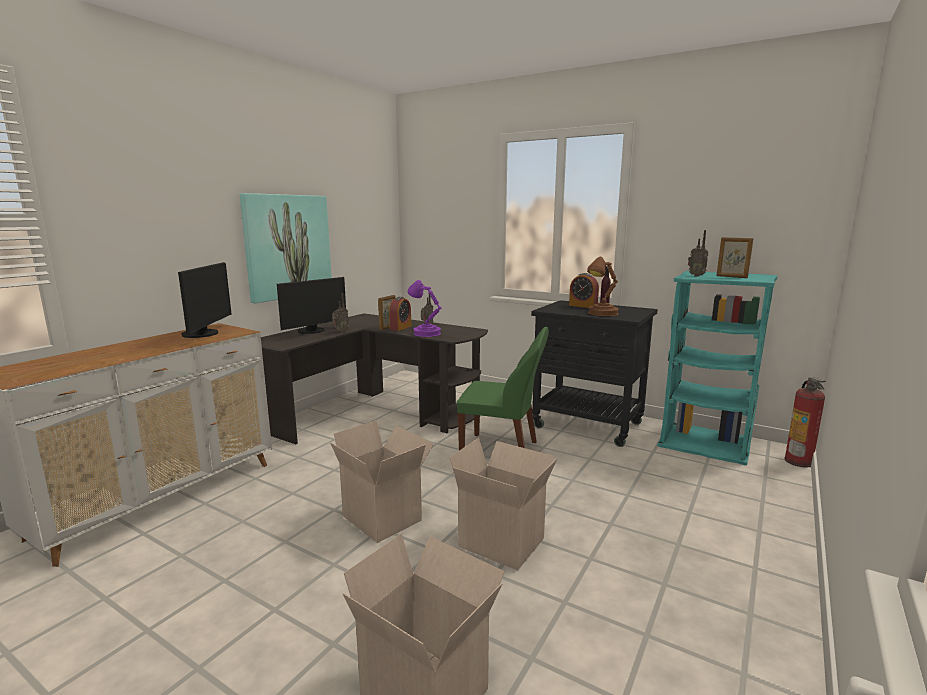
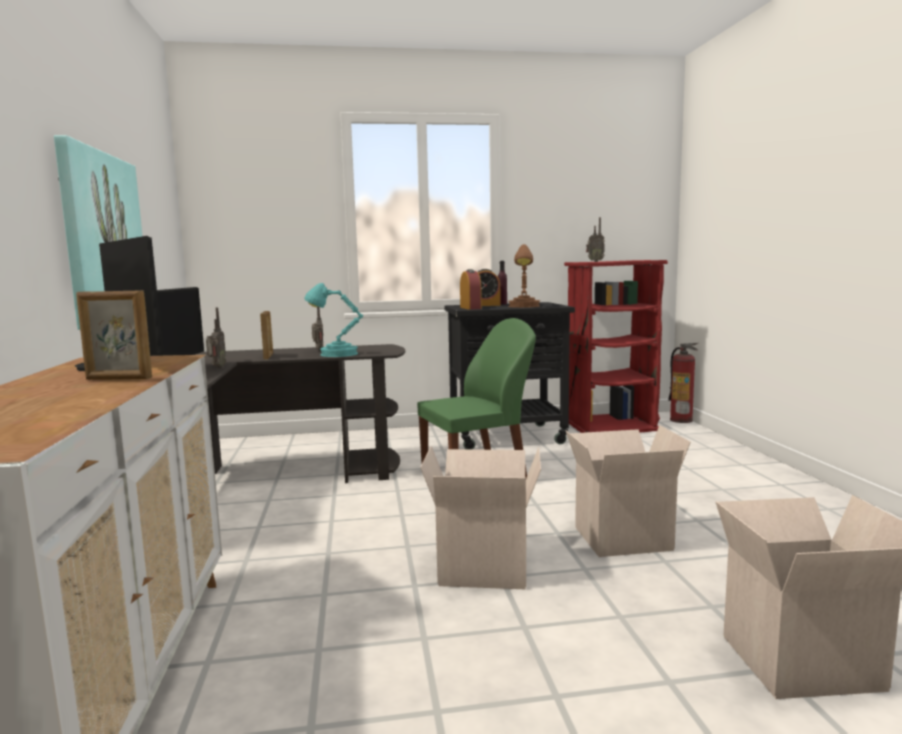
camera: 40 degrees left, 5 degrees down
alarm clock [389,297,411,331] -> alarm clock moved to [460,269,482,310]
purple table lamp [408,280,442,337] -> turquoise table lamp [304,283,363,357]
turquoise bookcase [657,271,777,465] -> red bookcase [564,260,668,433]
picture frame [716,237,754,278] -> picture frame moved to [76,290,152,380]

